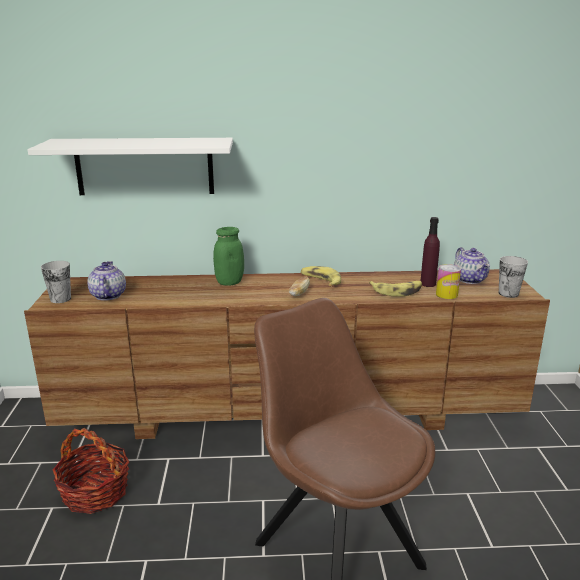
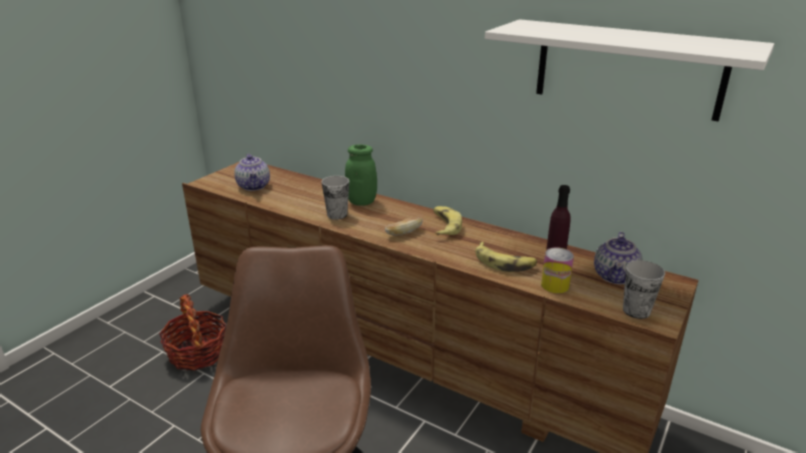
camera: 35 degrees right, 5 degrees up
white shelf [27,138,233,195] -> white shelf moved to [485,19,774,122]
cup [41,261,71,303] -> cup moved to [321,176,349,220]
teapot [87,261,126,301] -> teapot turned 135 degrees clockwise [234,153,270,191]

